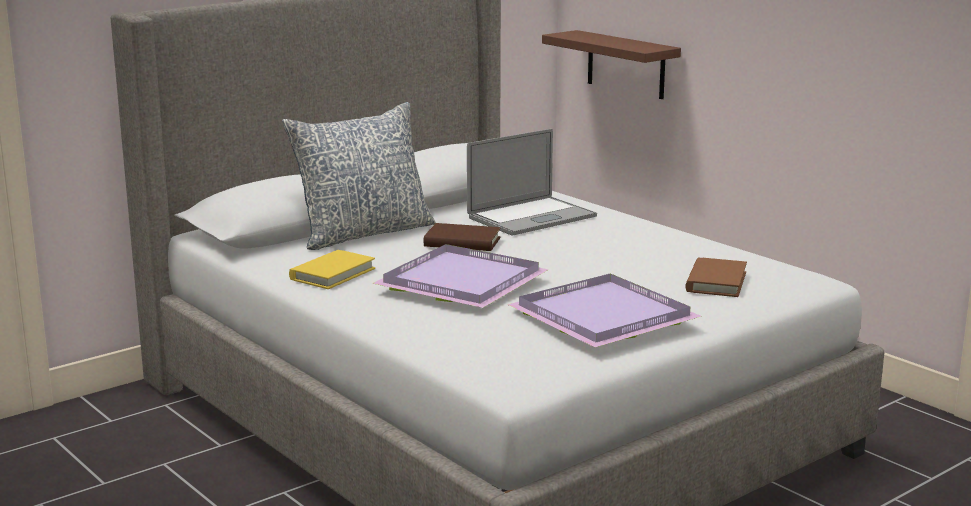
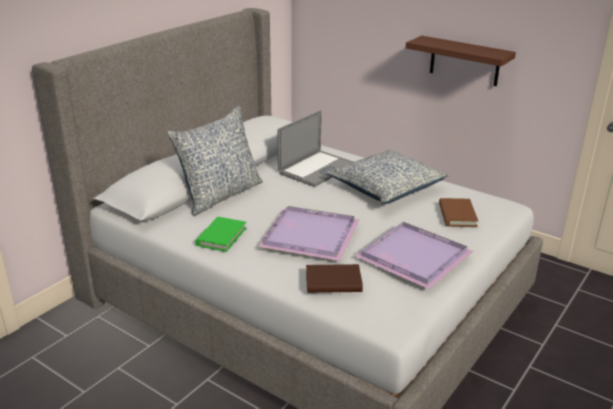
camera: 15 degrees left, 10 degrees up
yellow book [289,250,375,289] -> green book [195,217,246,252]
brown book [424,223,501,251] -> brown book moved to [306,264,363,293]
brown shelf [542,30,681,99] -> brown shelf moved to [406,36,516,86]
none -> pillow [326,150,448,204]

